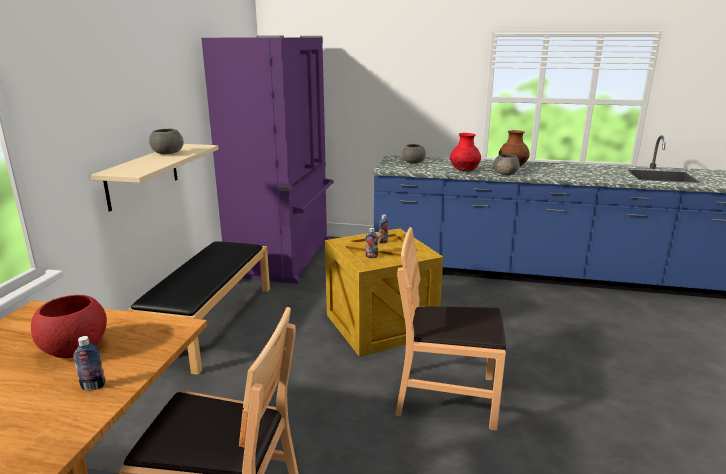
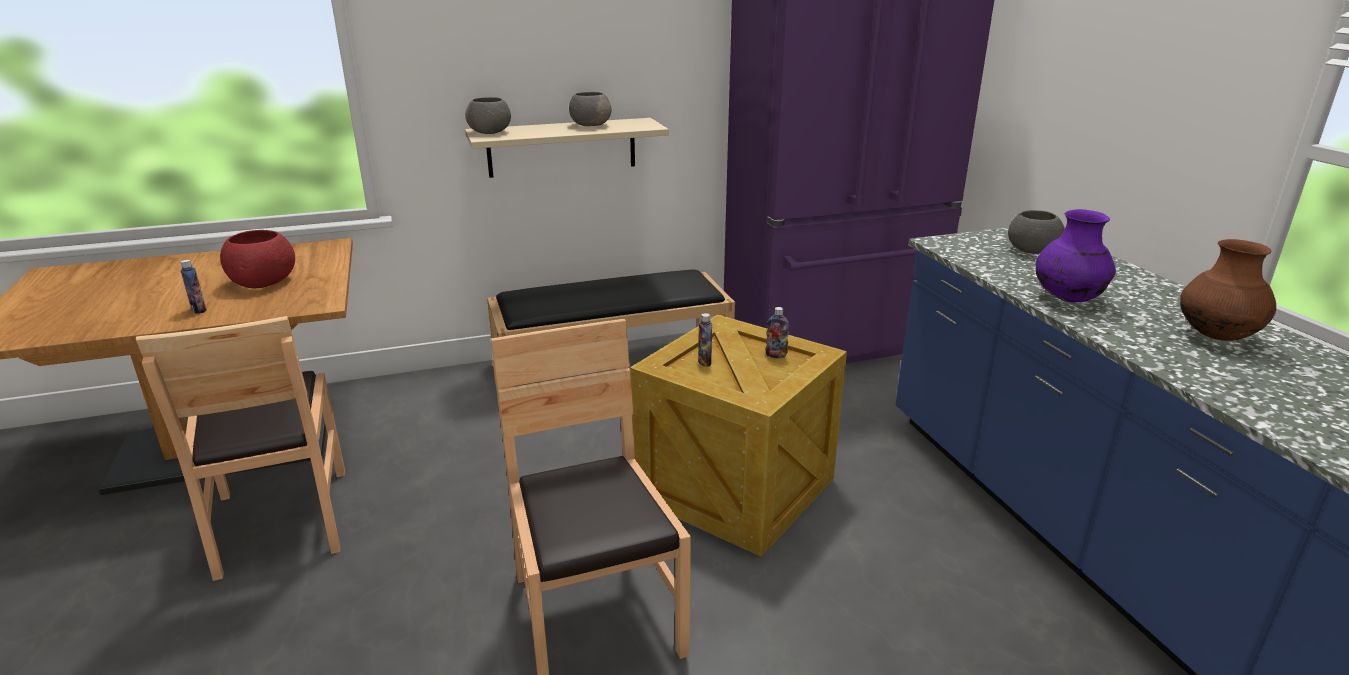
camera: 60 degrees right, 5 degrees up
red vase [450,133,481,172] -> purple vase [1036,209,1116,303]
grey bowl [493,154,520,175] -> grey bowl moved to [465,97,511,134]

